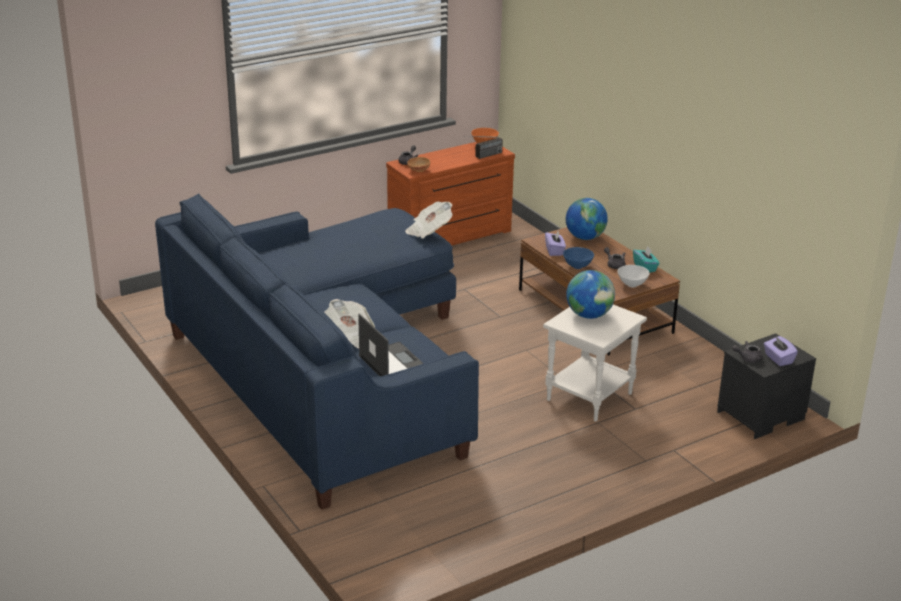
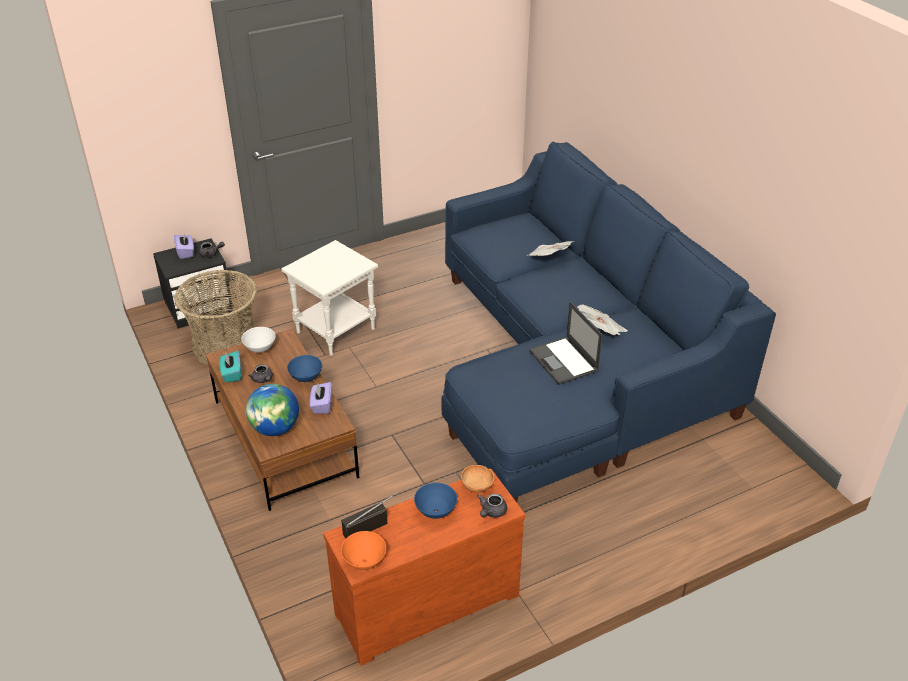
camera: 175 degrees left, 10 degrees up
laptop [358,313,424,376] -> laptop moved to [529,302,603,385]
newspaper [405,202,453,238] -> newspaper moved to [577,305,628,335]
globe [566,270,615,319] -> none
none -> basket [174,270,257,365]
none -> blue bowl [414,483,457,519]

